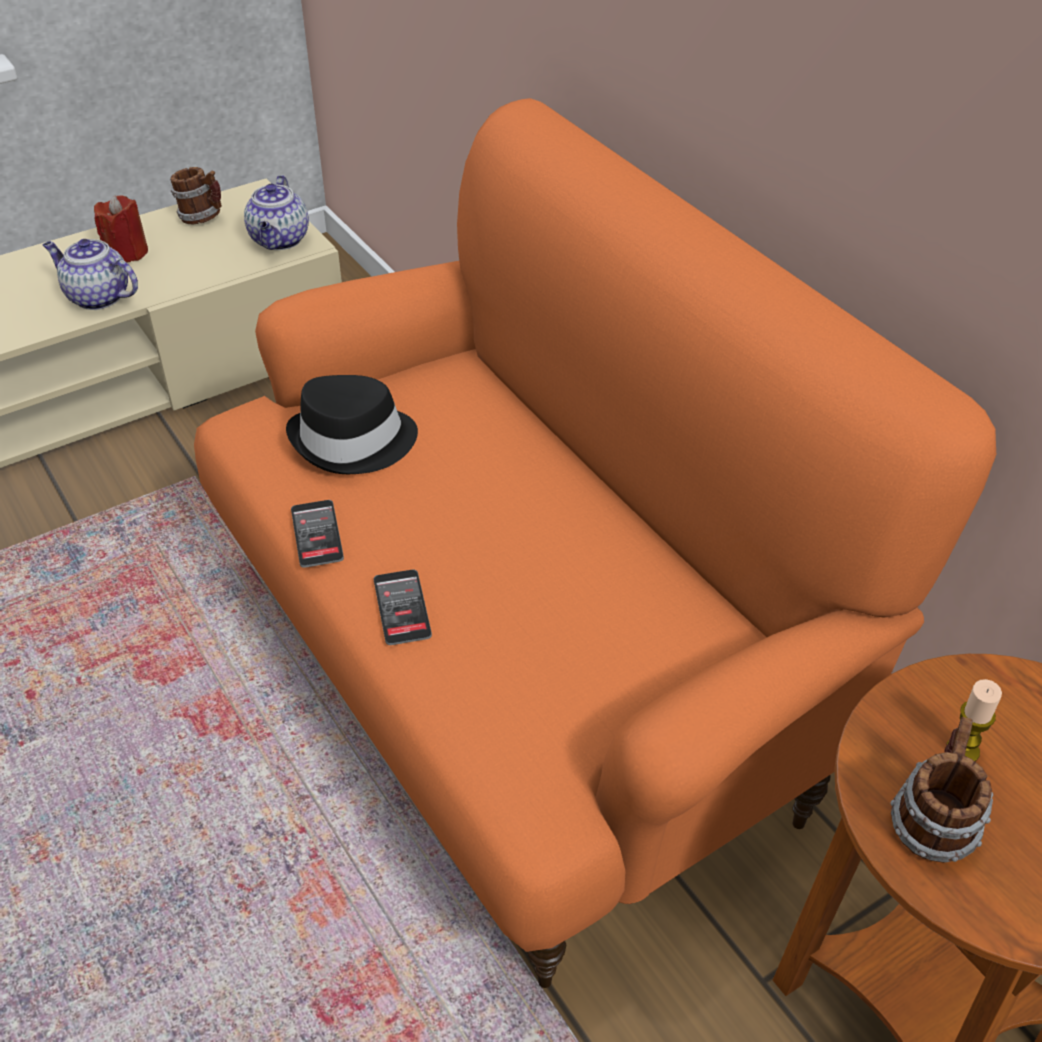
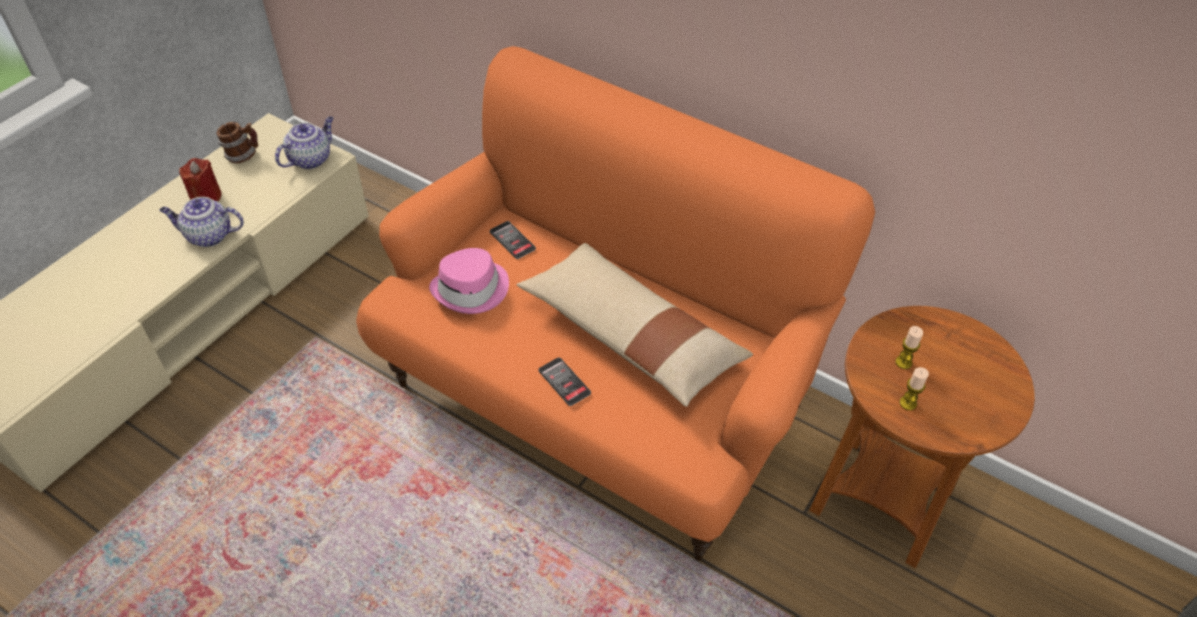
camera: 25 degrees left, 5 degrees up
teapot [244,175,309,250] -> teapot turned 120 degrees counterclockwise [275,117,334,169]
black hat [286,375,418,474] -> pink hat [429,248,509,314]
phone [291,500,344,568] -> phone moved to [490,221,536,259]
mug [890,717,993,863] -> candle [900,367,929,411]
none -> beige pillow [517,243,753,407]

